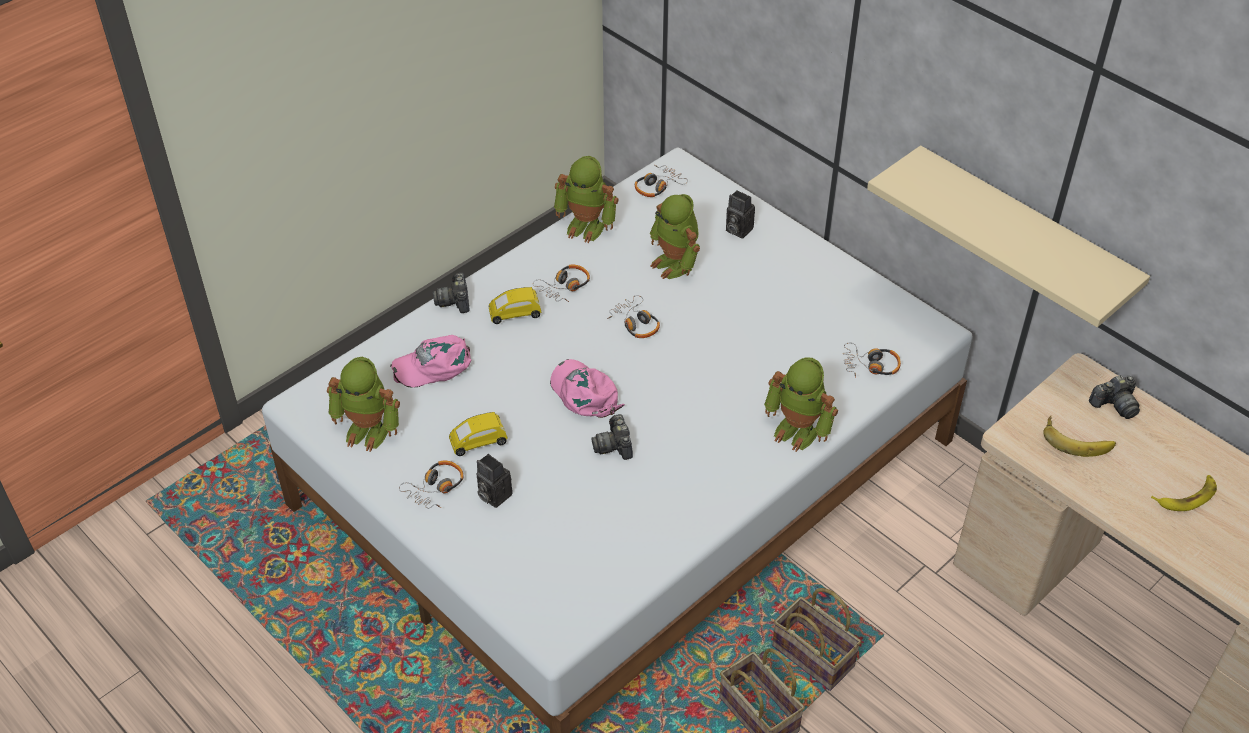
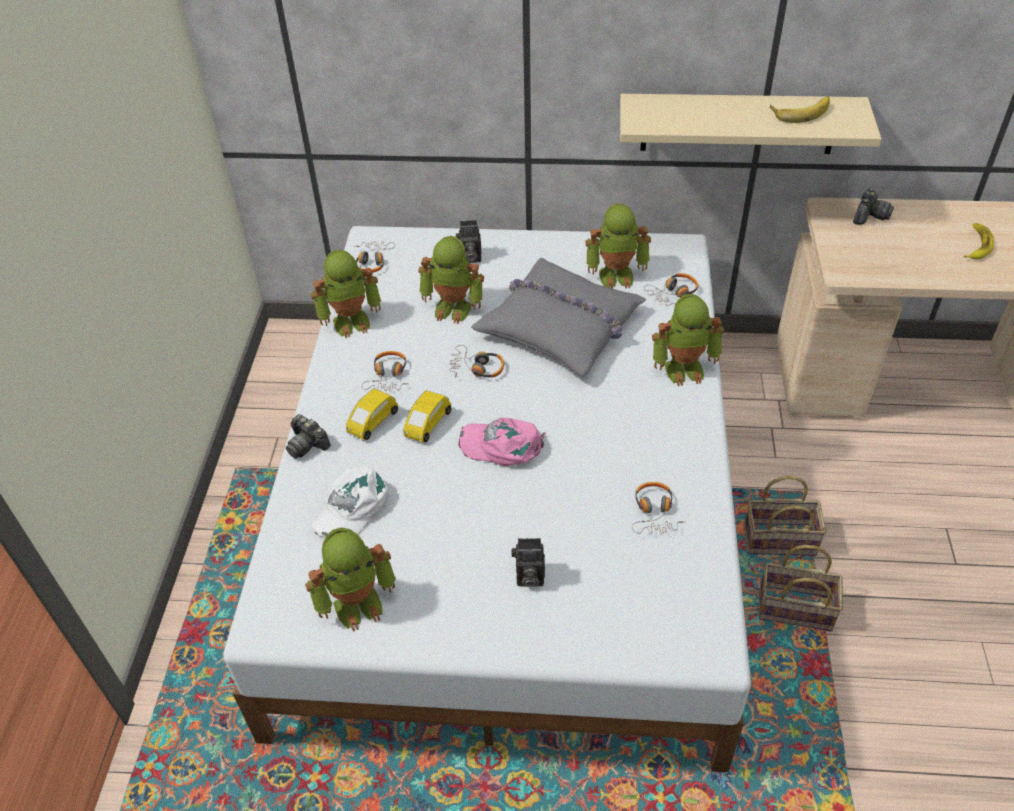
camera: 40 degrees left, 0 degrees up
pink cap [390,335,472,388] -> white cap [312,467,389,541]
headphones [399,461,463,509] -> headphones moved to [632,482,683,535]
yellow toy car [449,412,508,456] -> yellow toy car moved to [403,391,451,442]
camera [591,414,633,460] -> none
banana [1043,416,1116,457] -> banana moved to [770,96,830,123]
none -> grey pillow [471,258,646,377]
none -> toy robot [585,203,651,289]

